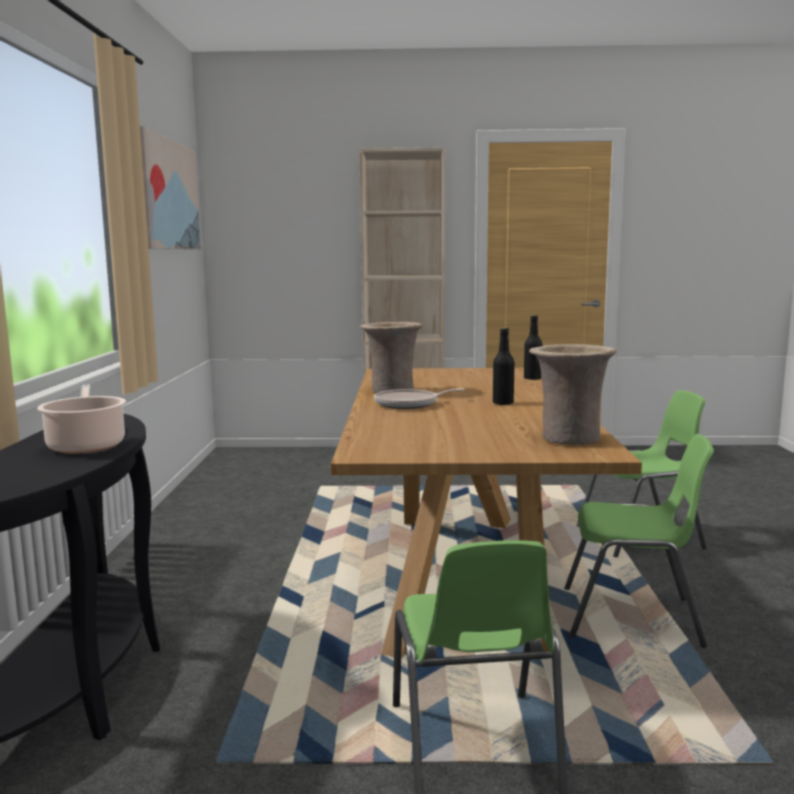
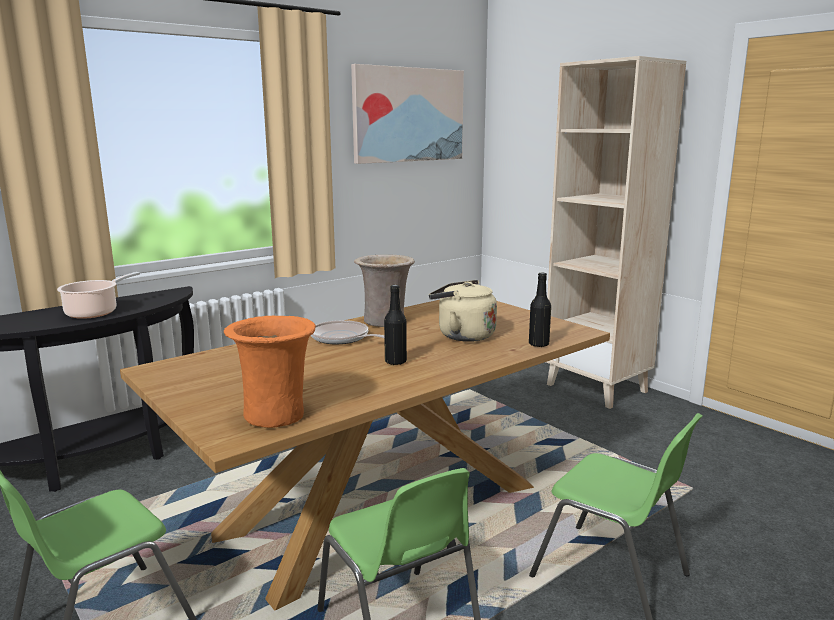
camera: 50 degrees right, 5 degrees up
beige vase [529,344,617,445] -> orange vase [224,316,316,428]
none -> beige kettle [429,280,497,342]

